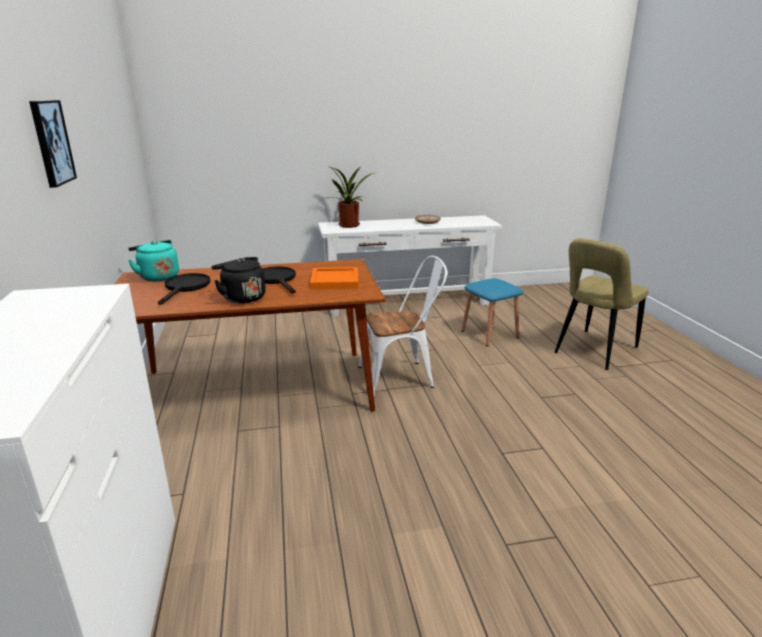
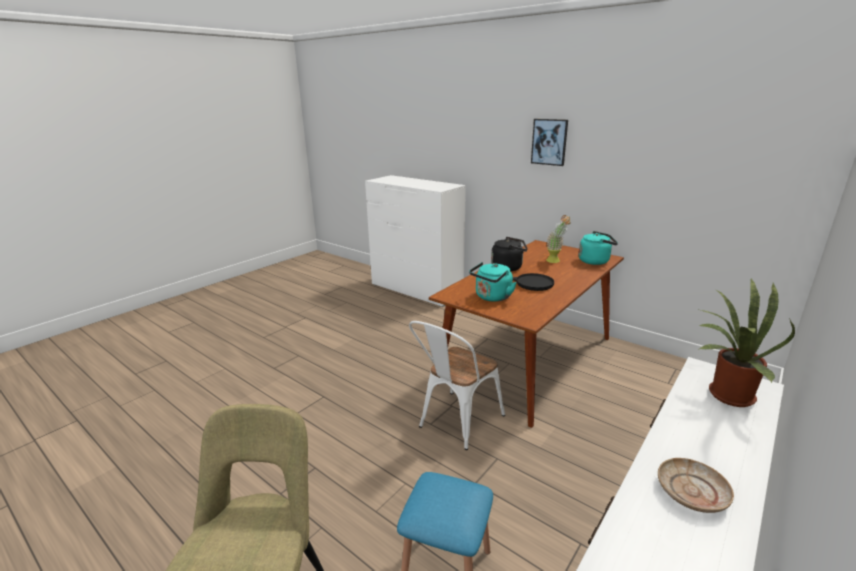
camera: 140 degrees right, 0 degrees up
black frying pan [158,273,211,305] -> potted plant [546,215,571,263]
orange tray [310,267,358,289] -> turquoise kettle [469,262,517,302]

